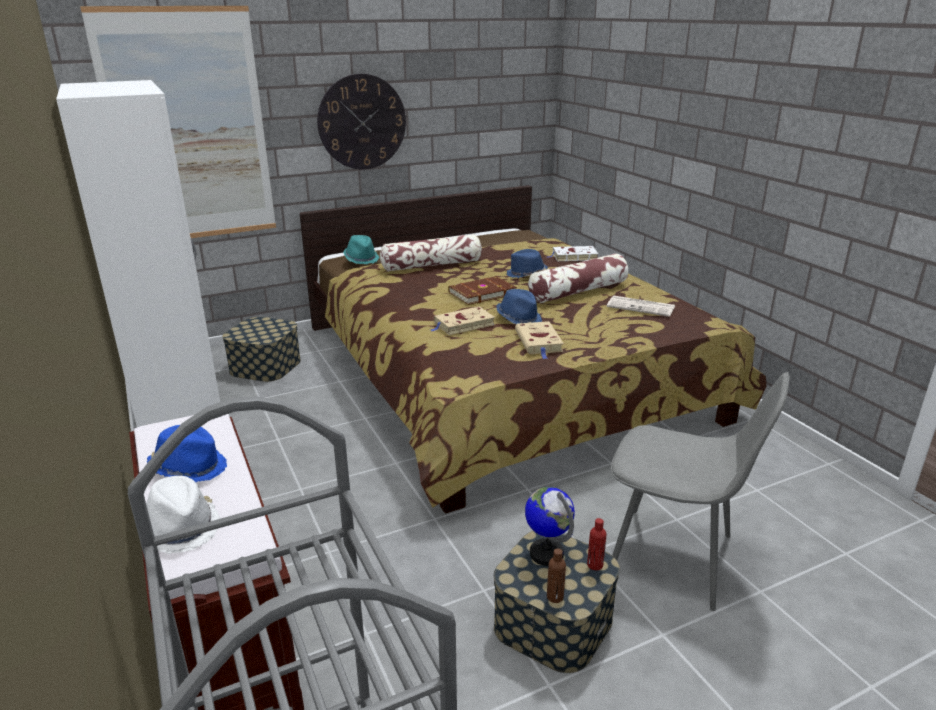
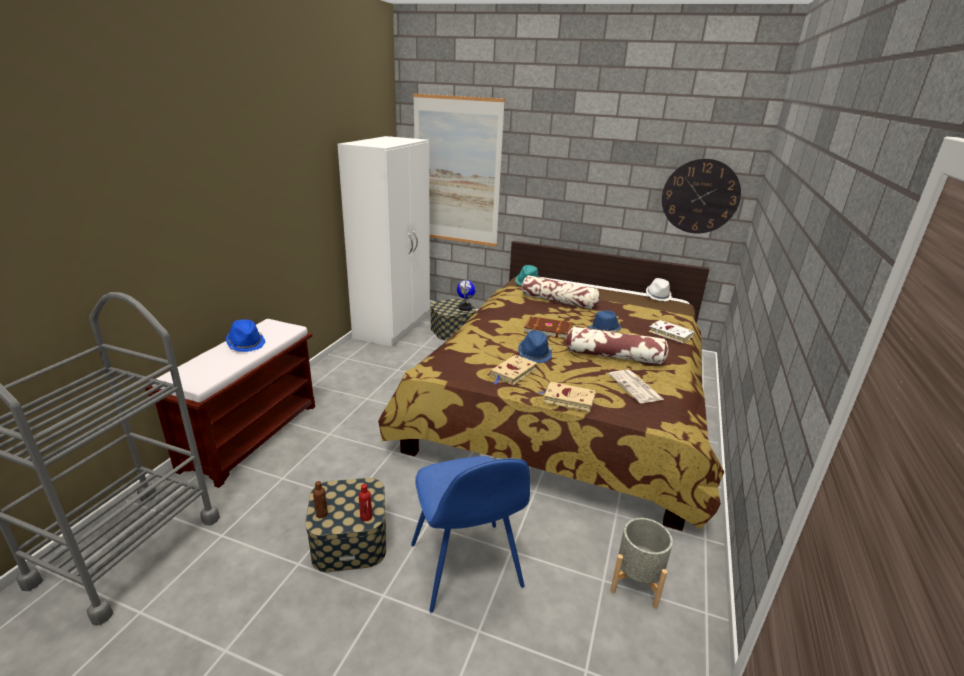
camera: 45 degrees right, 0 degrees up
white hat [146,476,221,554] -> white hat moved to [646,278,672,301]
wall clock [317,74,406,169] -> wall clock moved to [662,158,741,234]
beige book [431,306,495,335] -> beige book moved to [539,382,596,412]
globe [525,487,575,566] -> globe moved to [457,280,476,311]
grey chair [611,372,790,611] -> blue chair [411,456,530,613]
none -> grey planter [610,518,673,609]

